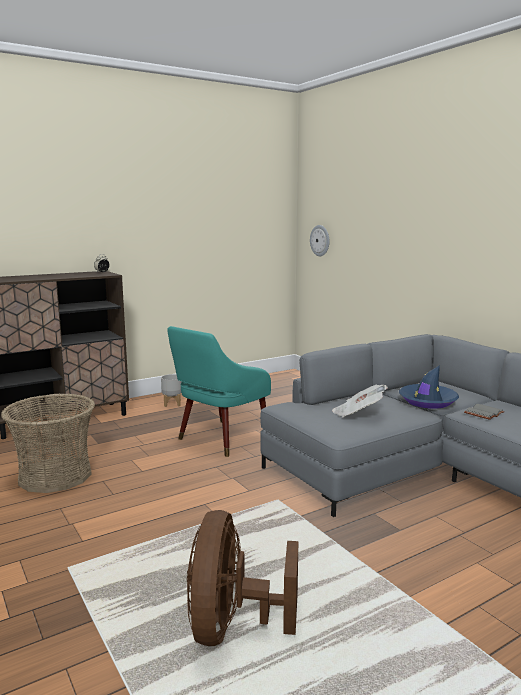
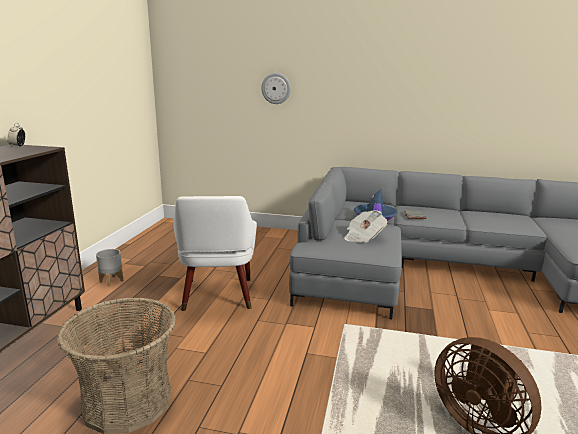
camera: 45 degrees left, 5 degrees up
turquoise armchair [168,326,271,457] -> white armchair [174,196,257,311]
wall clock [310,225,329,256] -> wall clock moved to [261,73,291,104]

